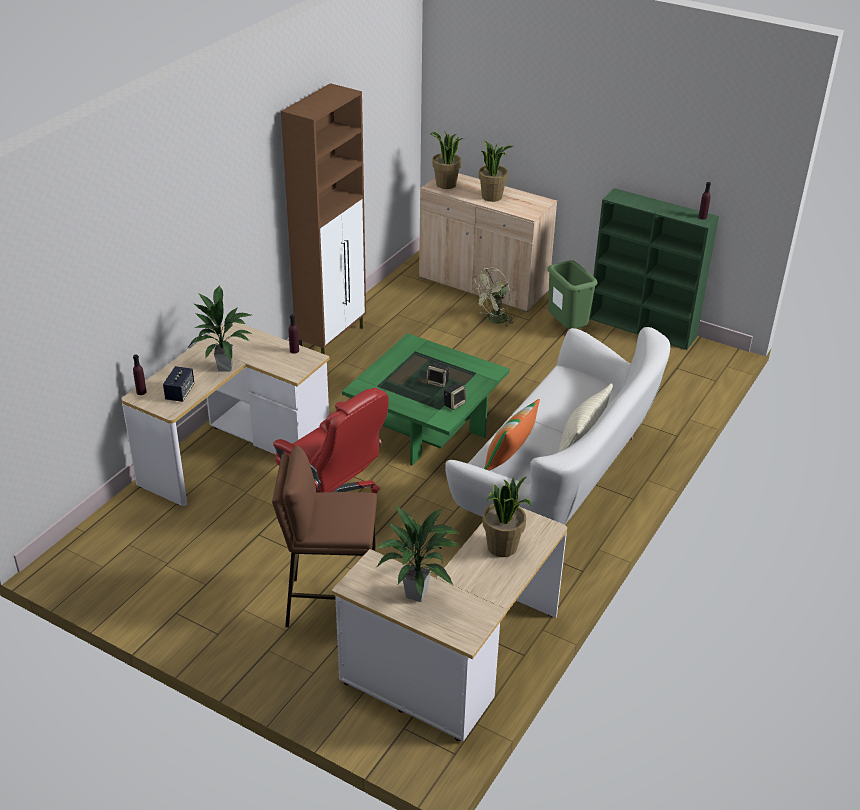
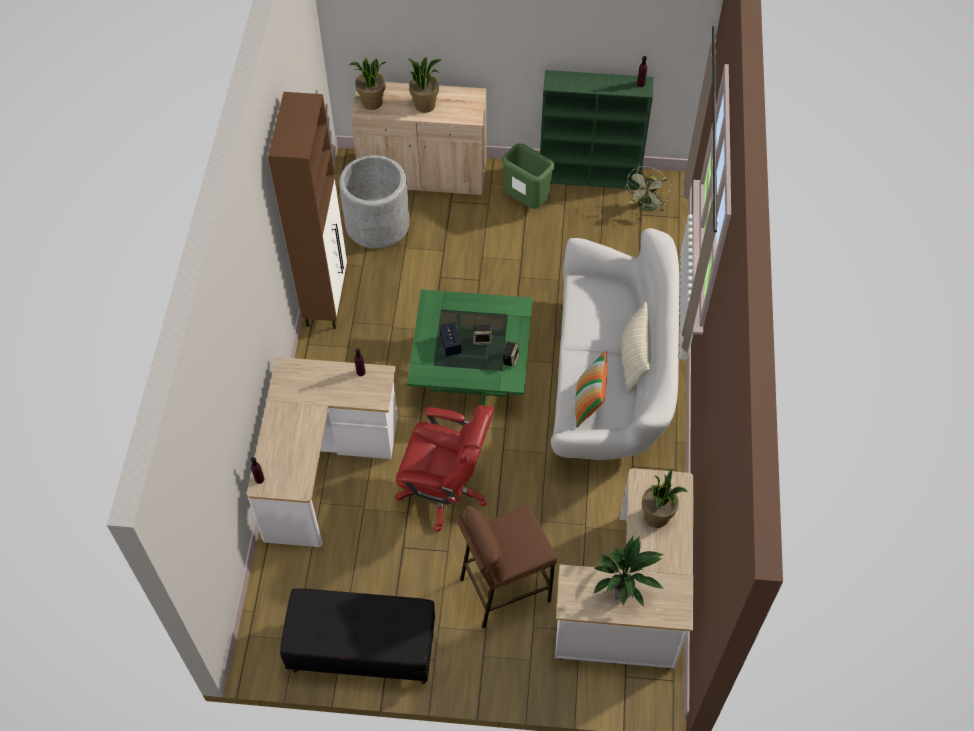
camera: 25 degrees left, 20 degrees up
speaker [163,366,195,402] -> speaker moved to [439,322,462,356]
potted plant [188,285,253,372] -> none
green fan [472,268,515,327] -> green fan moved to [624,166,671,212]
none -> black bench [280,588,435,684]
none -> grey planter [339,155,410,249]

